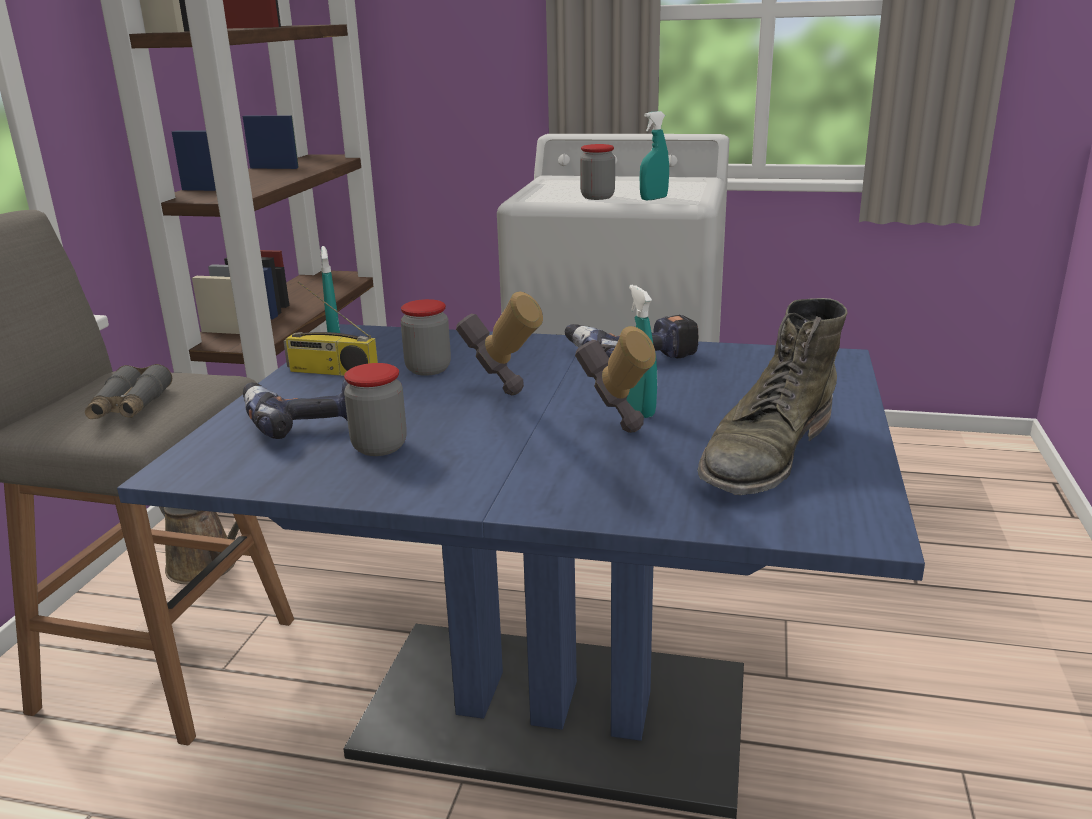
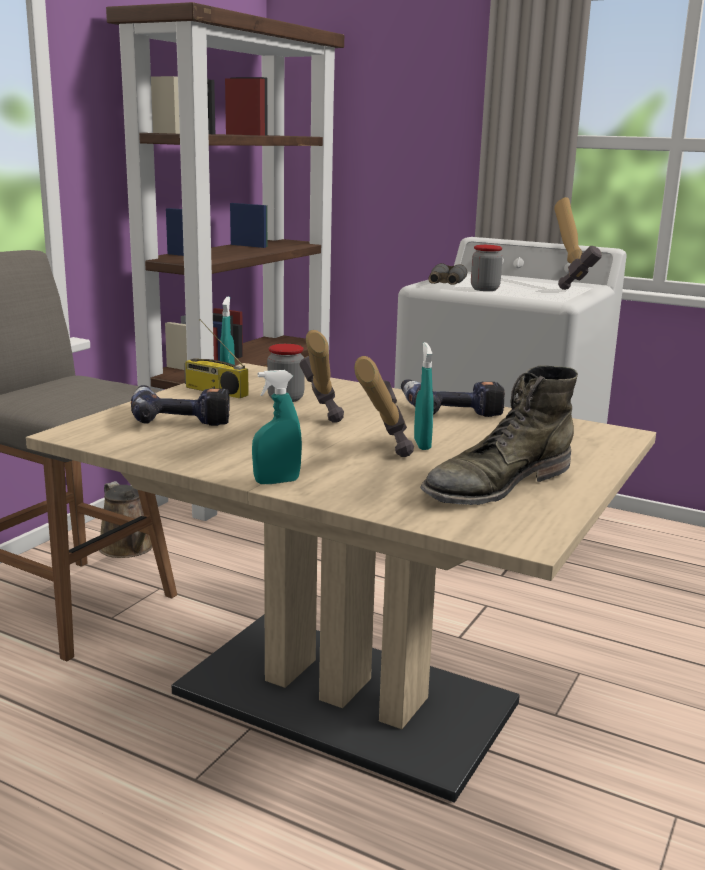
camera: 15 degrees right, 5 degrees down
grey binoculars [85,364,172,419] -> grey binoculars moved to [428,263,467,285]
blue dining table [117,324,925,819] -> beige dining table [26,363,656,803]
jar [344,363,407,456] -> none
turquoise spray bottle [640,111,669,200] -> turquoise spray bottle moved to [252,370,302,484]
none -> hammer [554,197,602,290]

